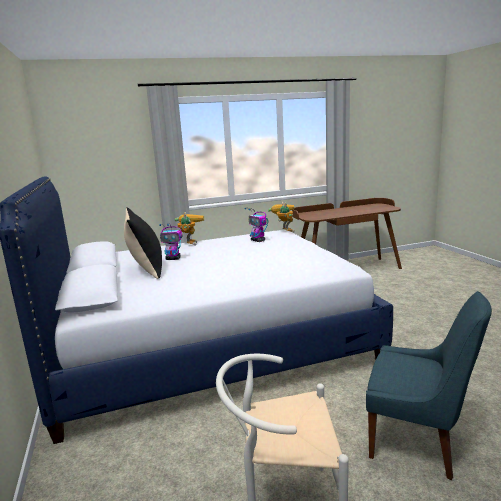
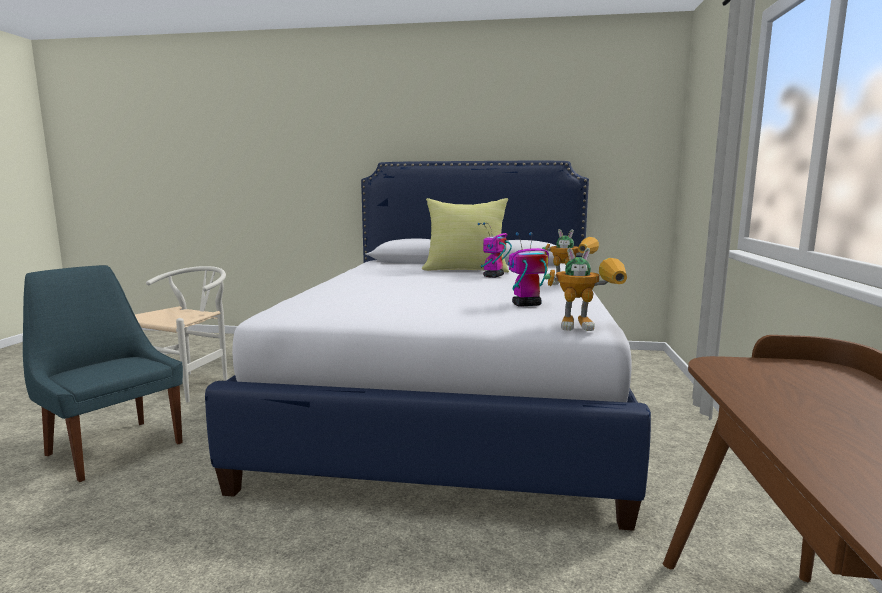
camera: 115 degrees right, 5 degrees down
black pillow [124,207,162,279] -> yellow pillow [422,198,509,273]
blue chair [366,291,492,480] -> blue chair turned 75 degrees clockwise [23,265,183,482]

